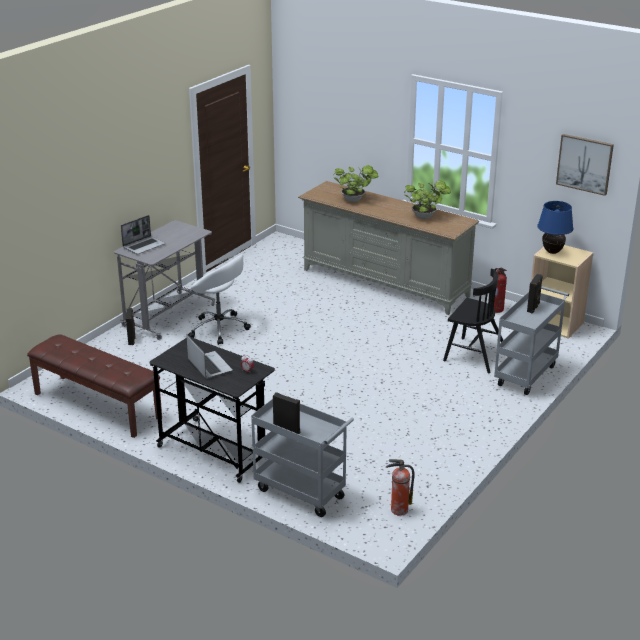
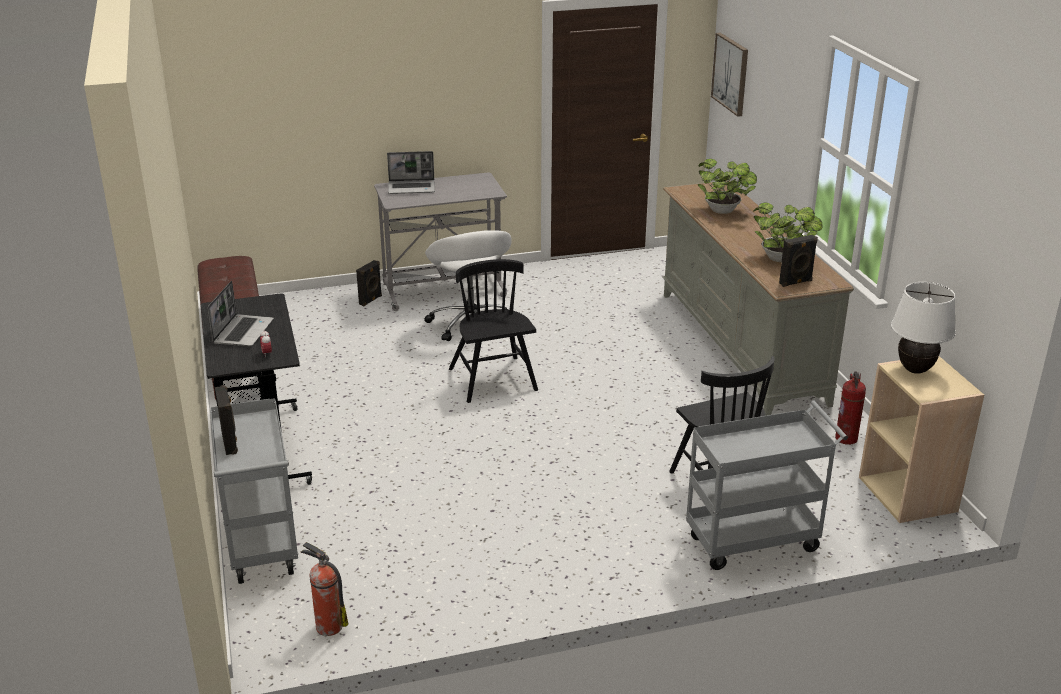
camera: 40 degrees right, 0 degrees up
black speaker [527,274,543,313] -> black speaker moved to [779,235,818,287]
blue table lamp [537,201,574,254] -> white table lamp [891,282,956,374]
picture [556,134,614,196] -> picture moved to [711,33,748,117]
none -> black chair [449,259,538,403]

